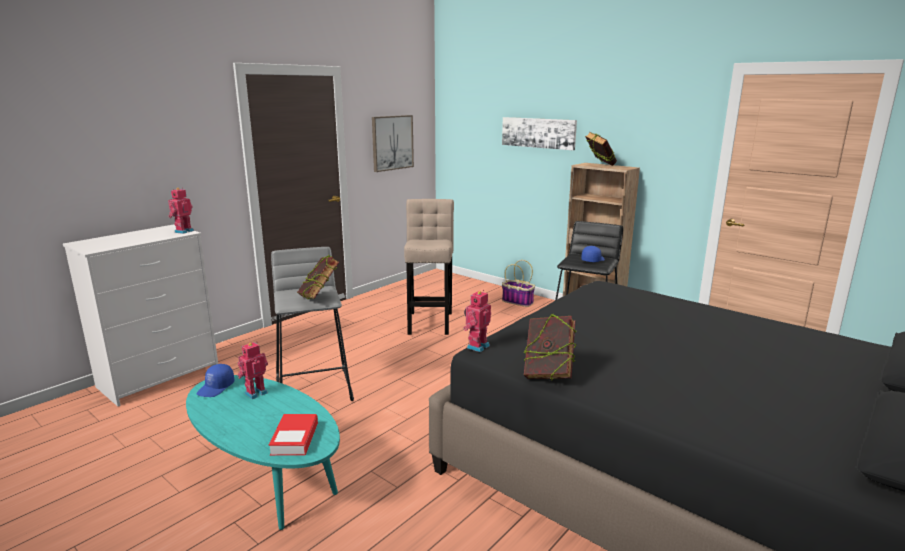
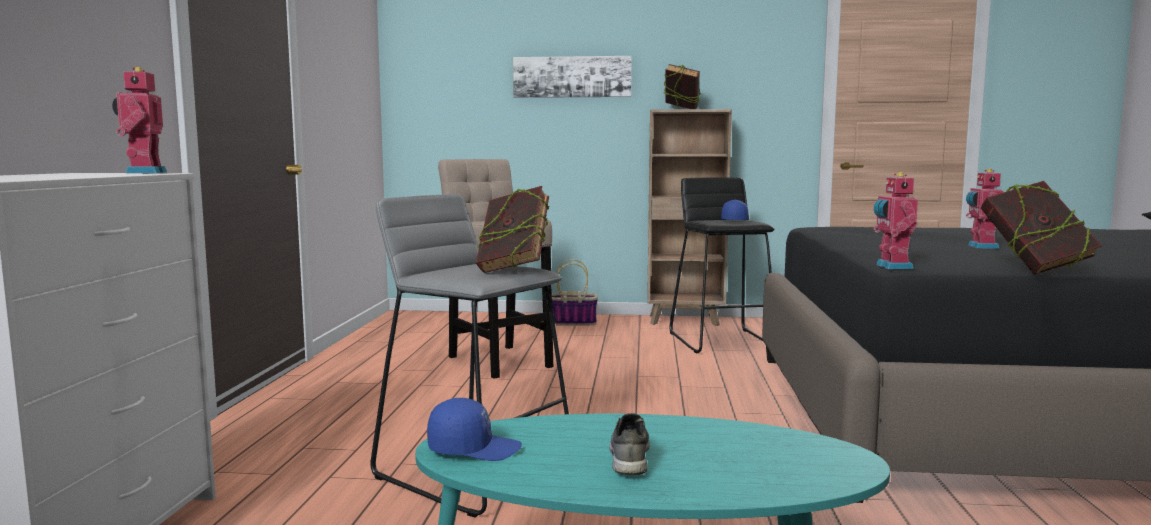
camera: 35 degrees left, 10 degrees down
blue cap [196,364,234,397] -> blue cap turned 75 degrees counterclockwise [427,398,522,461]
toy robot [238,342,268,399] -> toy robot moved to [966,169,1004,249]
book [269,414,318,456] -> none
picture [372,115,414,172] -> none
none -> grey shoe [609,413,650,475]

